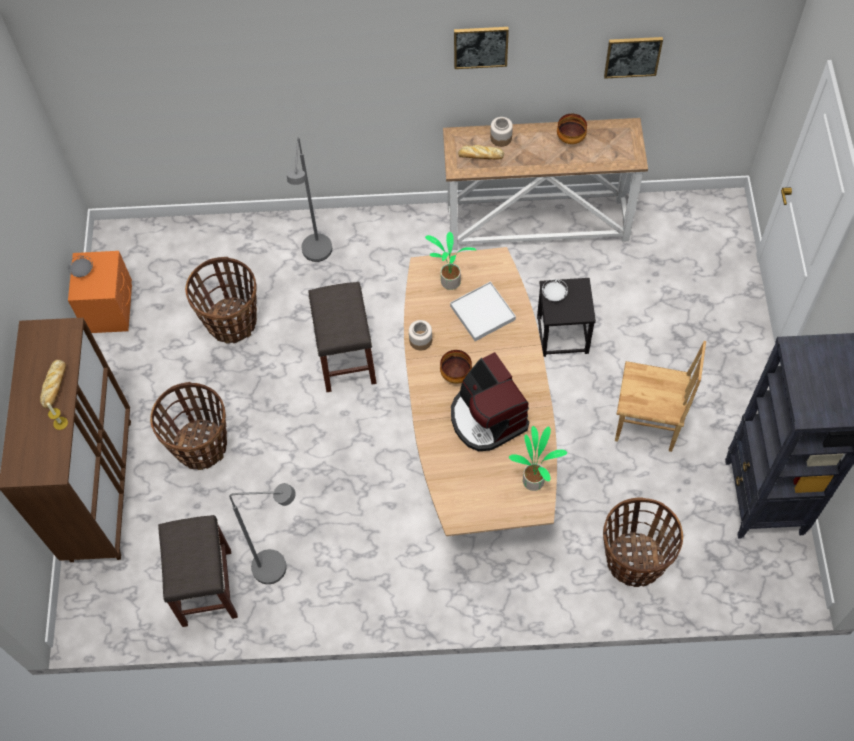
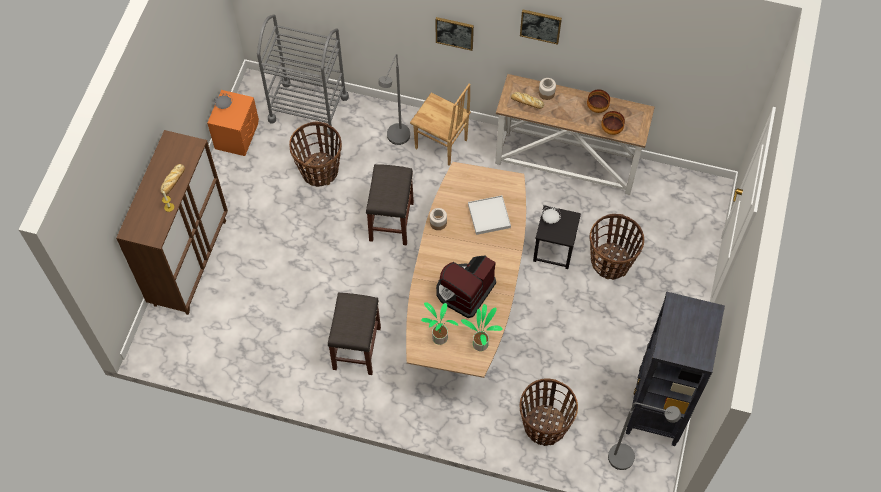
camera: 15 degrees right, 0 degrees up
basket [150,382,227,470] -> basket moved to [589,214,644,280]
grey stool [158,515,238,627] -> grey stool moved to [327,292,381,375]
grey floor lamp [229,483,296,584] -> grey floor lamp moved to [608,402,681,470]
potted plant [425,232,476,290] -> potted plant moved to [421,302,458,345]
bowl [440,350,472,383] -> bowl moved to [601,111,625,135]
coffee machine [451,352,529,451] -> coffee machine turned 45 degrees clockwise [436,256,496,318]
picture [604,37,663,79] -> picture moved to [436,17,474,51]
brown chair [615,341,706,452] -> brown chair moved to [410,83,471,166]
none -> grey cart [257,14,349,136]

